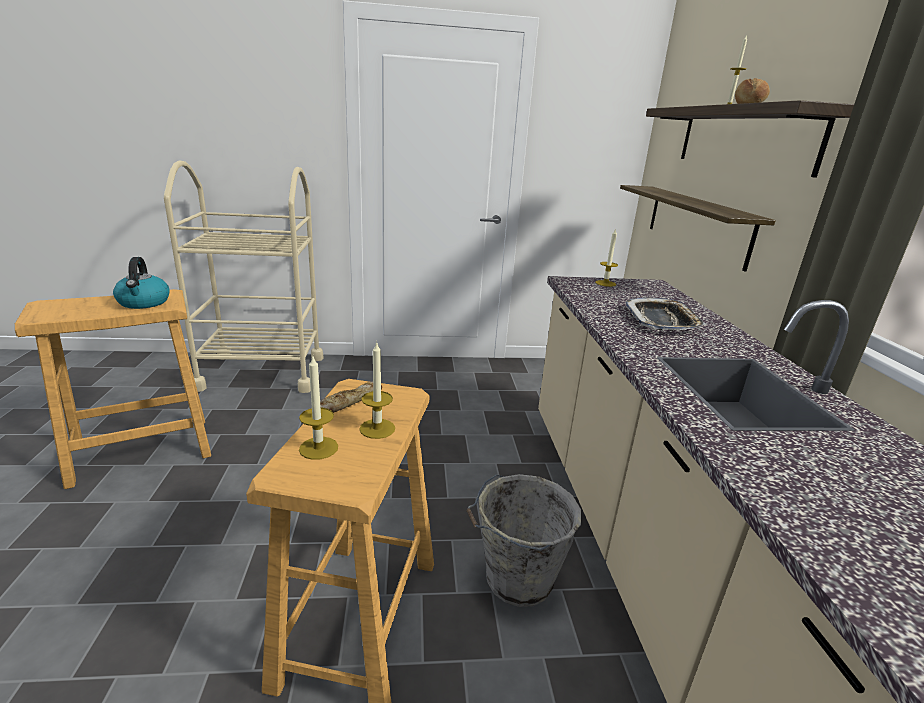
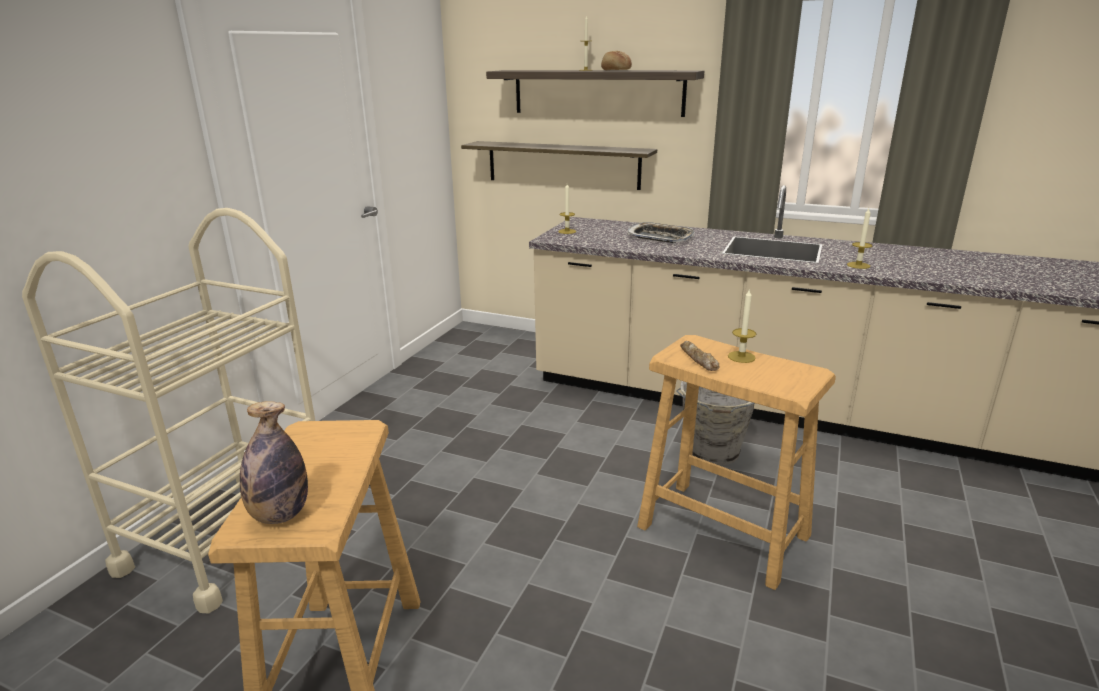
camera: 60 degrees left, 0 degrees up
kettle [113,257,170,309] -> none
candle [299,357,338,460] -> candle moved to [847,208,872,269]
none -> bottle [240,401,308,524]

